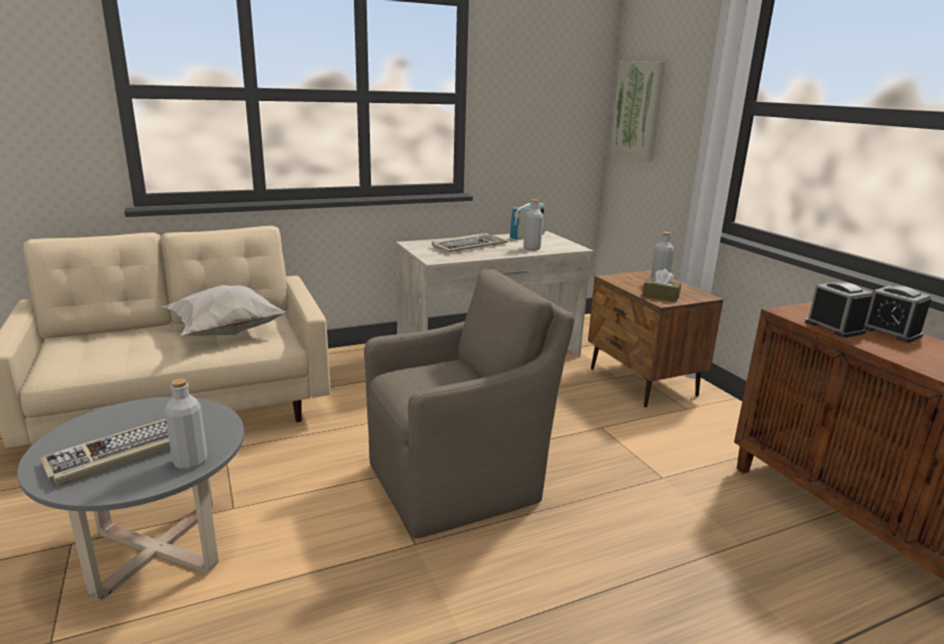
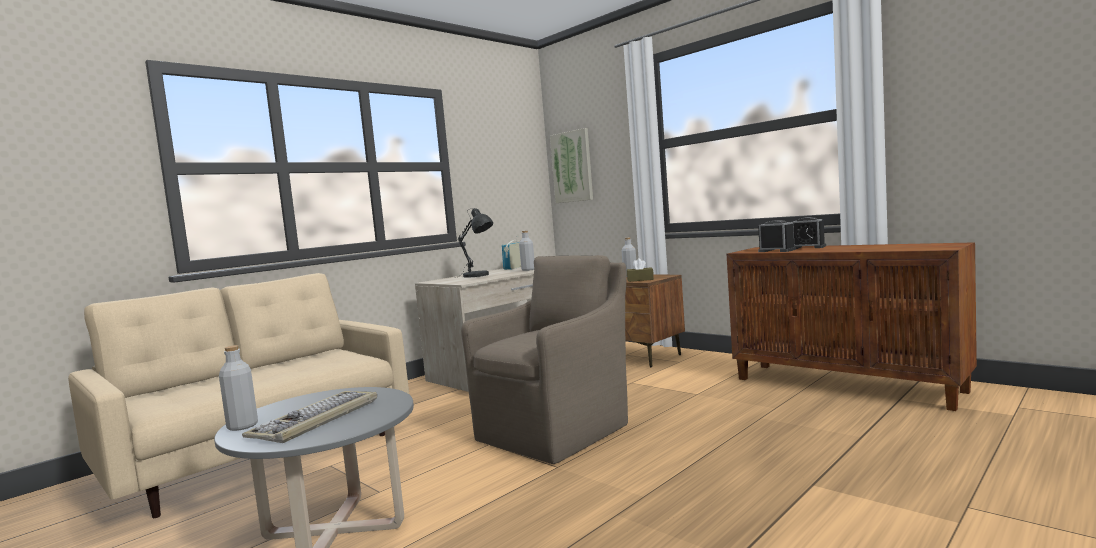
camera: 20 degrees left, 15 degrees down
white pillow [160,285,289,336] -> none
grey bottle [164,378,208,470] -> grey bottle moved to [219,345,258,431]
keyboard [432,233,508,252] -> grey table lamp [455,208,493,278]

